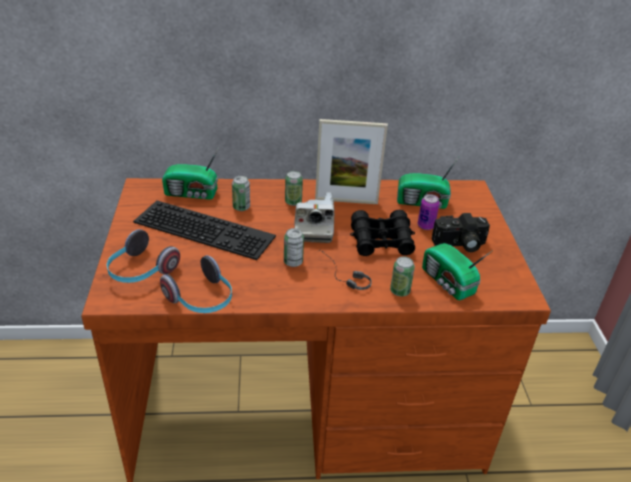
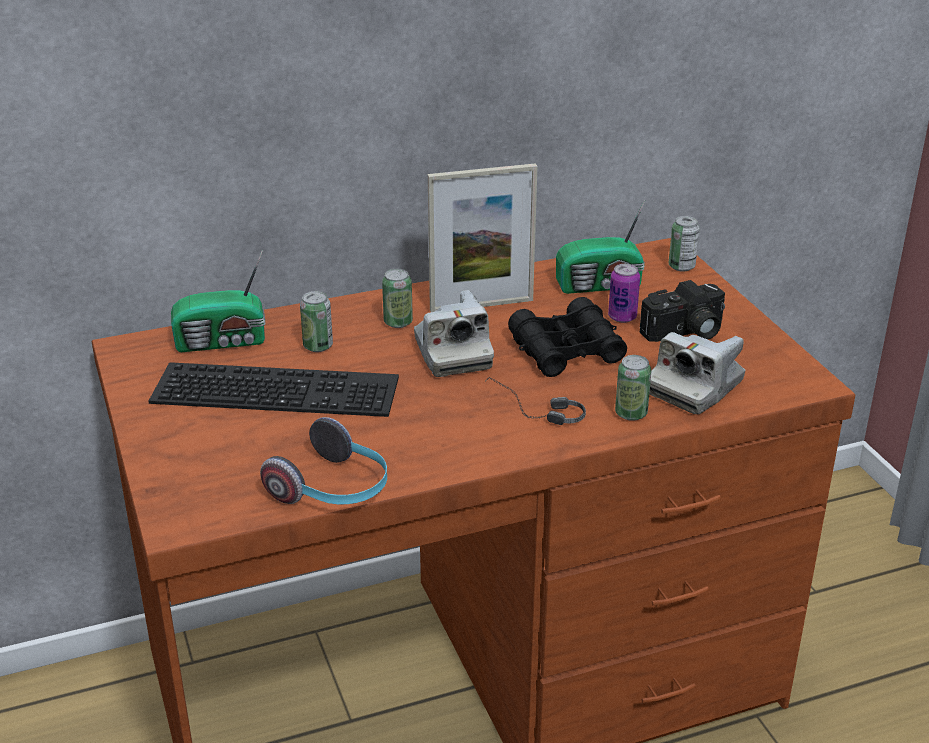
camera: 15 degrees left, 5 degrees down
headphones [107,229,180,283] -> none
can [284,228,304,267] -> can moved to [669,216,700,272]
radio [422,243,493,300] -> camera [649,332,745,414]

